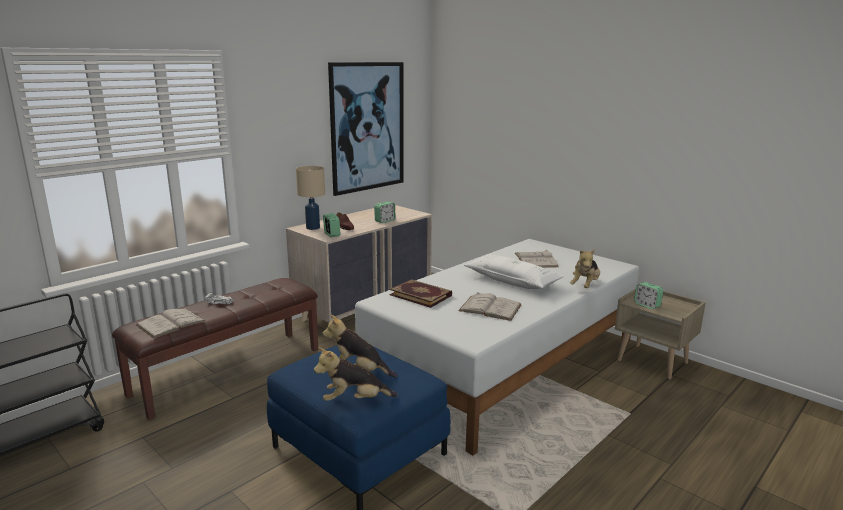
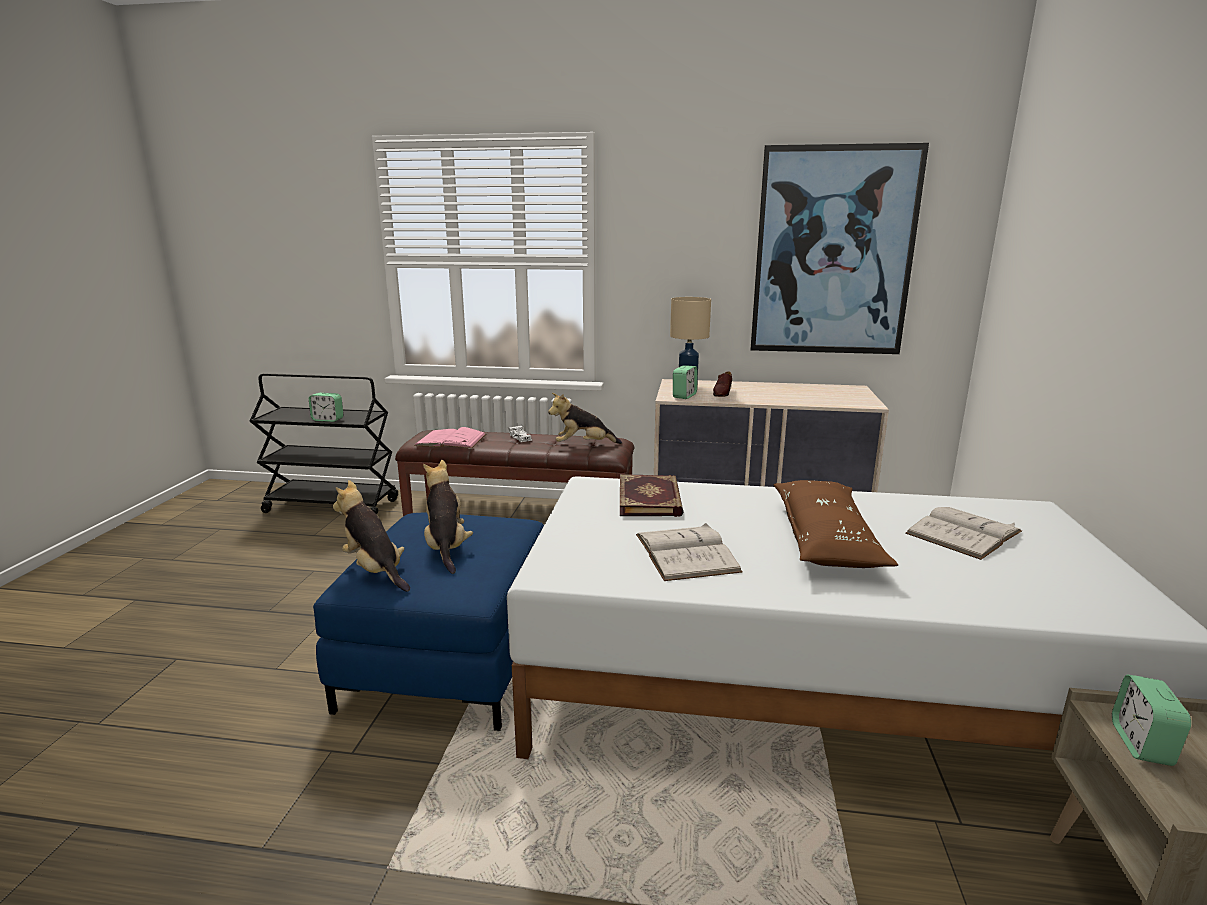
camera: 55 degrees right, 0 degrees up
white book [136,309,205,339] -> pink book [414,427,486,448]
alarm clock [374,202,396,223] -> alarm clock moved to [309,393,343,422]
white pillow [464,254,564,289] -> brown pillow [774,480,898,568]
plush toy [570,249,600,288] -> plush toy moved to [548,393,622,444]

